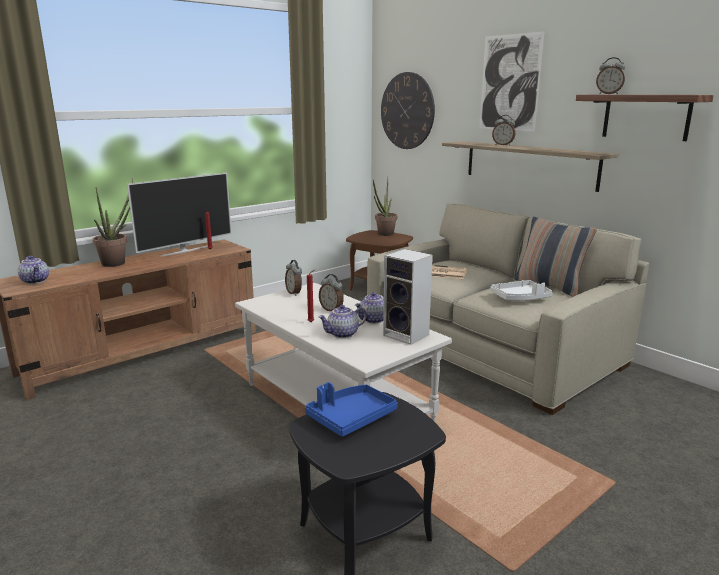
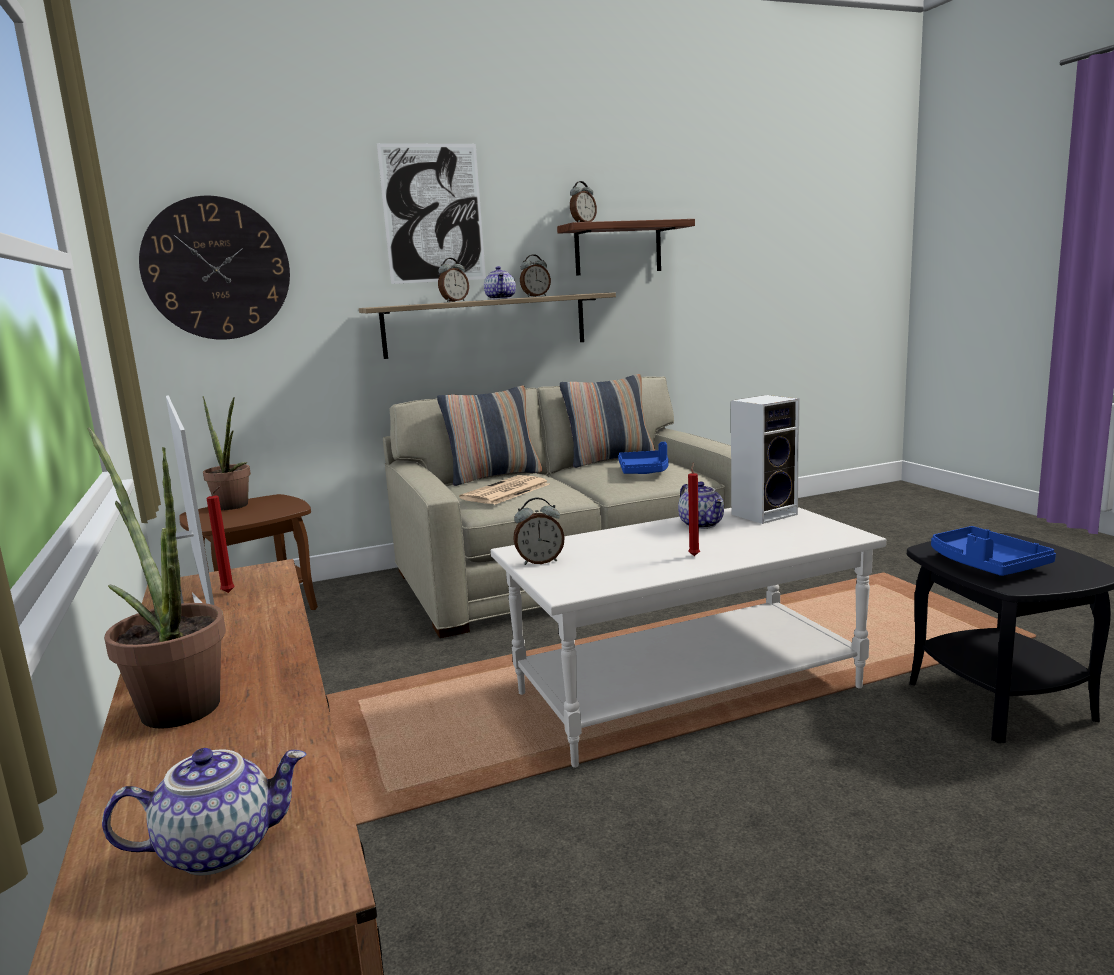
camera: 70 degrees left, 5 degrees down
teapot [318,305,366,338] -> teapot moved to [484,266,516,299]
alarm clock [319,274,344,311] -> alarm clock moved to [520,254,551,297]
white tray [490,280,553,301] -> blue tray [618,442,669,474]
none -> pillow [437,386,542,486]

